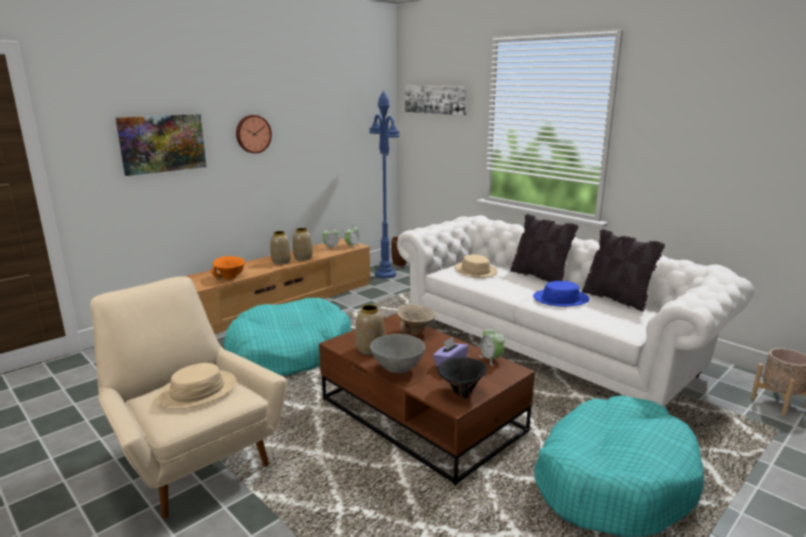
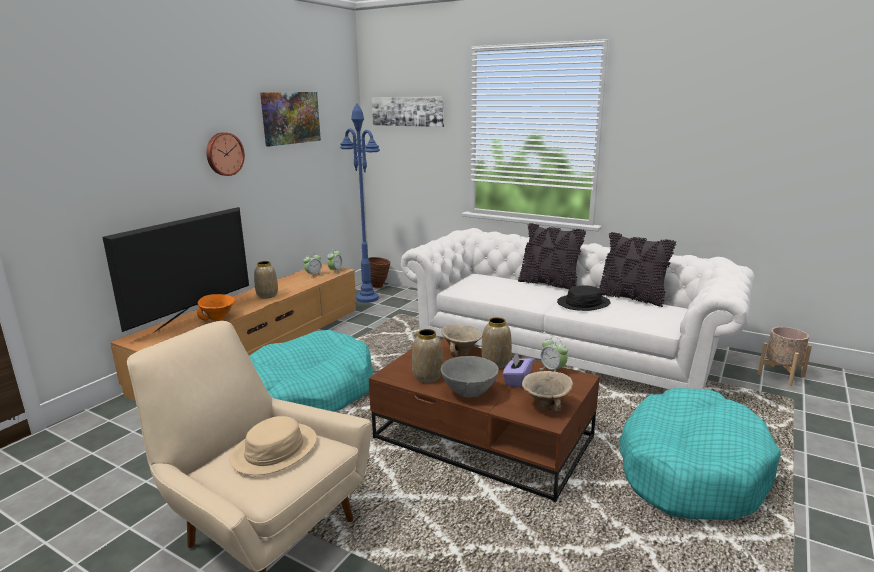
camera: 15 degrees left, 0 degrees up
picture [116,114,207,176] -> picture moved to [260,92,321,146]
vase [293,228,313,261] -> vase moved to [481,317,512,369]
black bowl [438,357,487,399] -> beige bowl [522,371,573,413]
beige hat [454,254,498,278] -> none
blue hat [533,281,589,307] -> black hat [557,285,611,311]
none -> television [102,207,249,333]

